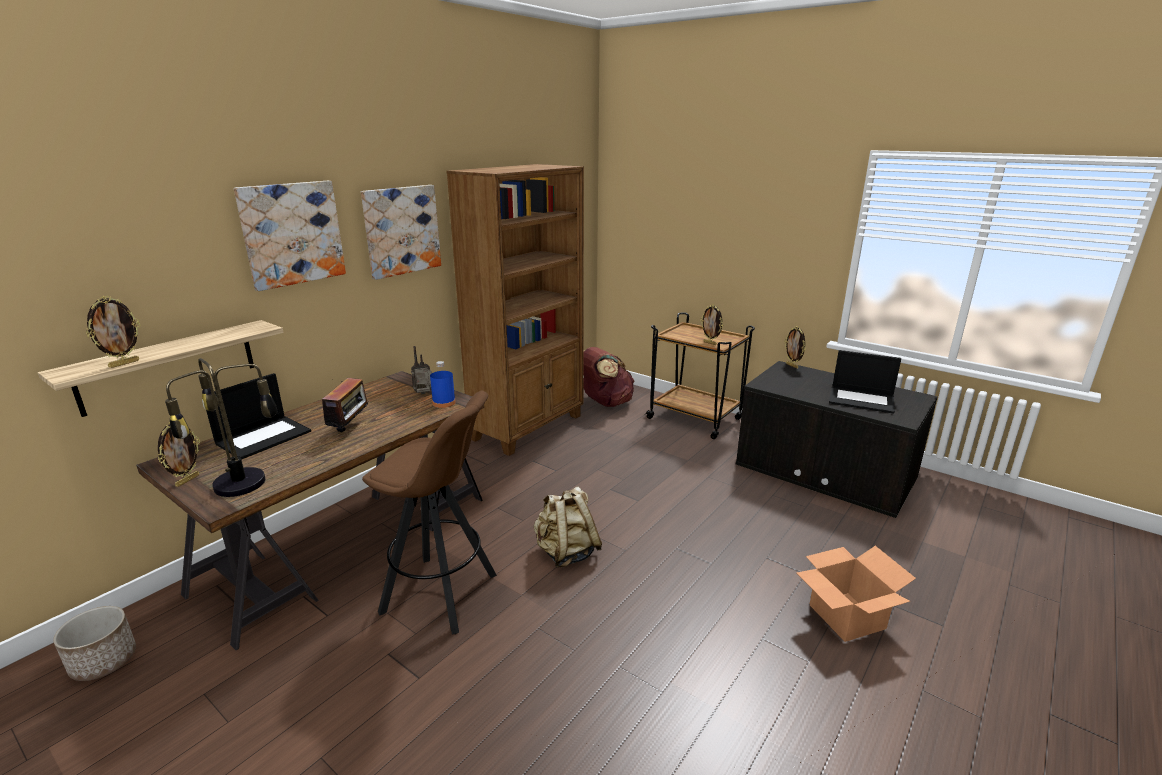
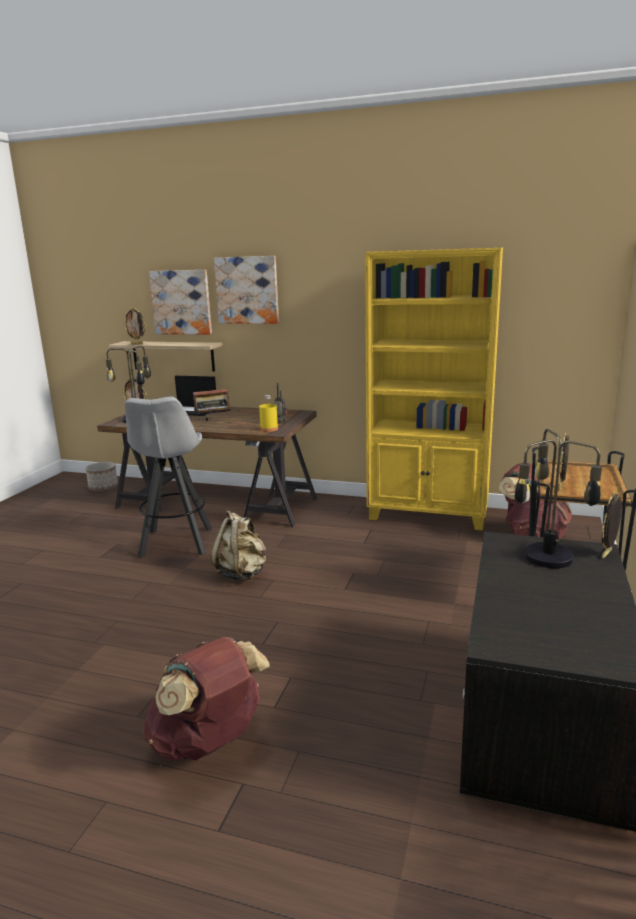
camera: 70 degrees right, 5 degrees down
picture [361,185,441,280] -> picture moved to [149,270,212,335]
brown stool [362,391,497,635] -> grey stool [125,397,212,558]
blue bottle [430,361,456,408] -> yellow bottle [259,395,278,432]
brown bookcase [446,164,584,456] -> yellow bookcase [365,248,503,531]
cardboard box [797,546,916,642] -> brown backpack [142,637,270,761]
laptop [829,350,901,414] -> none
none -> table lamp [515,429,602,568]

